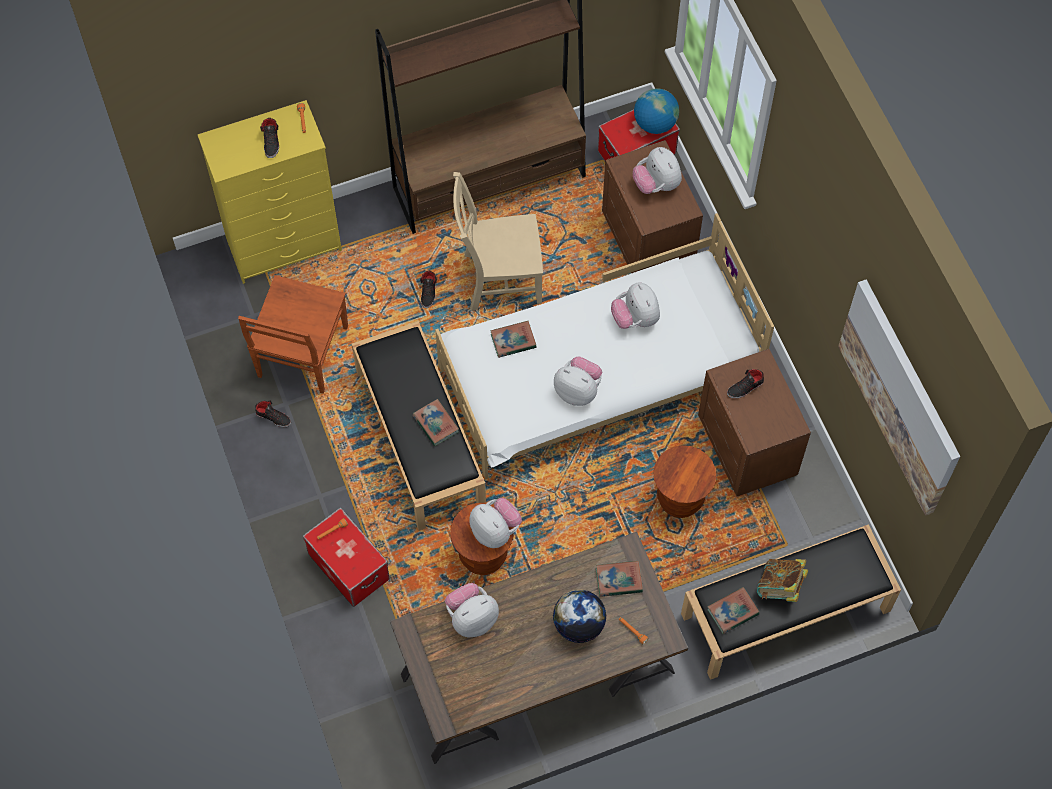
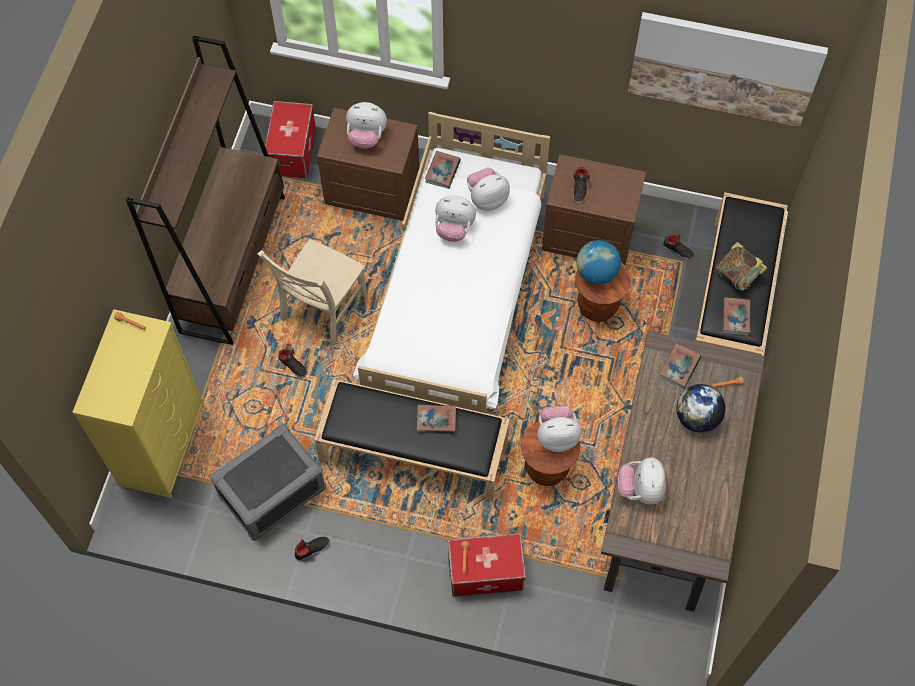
camera: 55 degrees left, 0 degrees up
brown chair [238,275,348,394] -> grey storage box [210,424,326,541]
black shoe [260,118,279,158] -> black shoe moved to [663,234,695,260]
book [491,321,536,358] -> book moved to [425,151,461,189]
plush toy [554,357,602,406] -> plush toy moved to [467,168,510,211]
globe [634,88,679,134] -> globe moved to [576,240,621,285]

